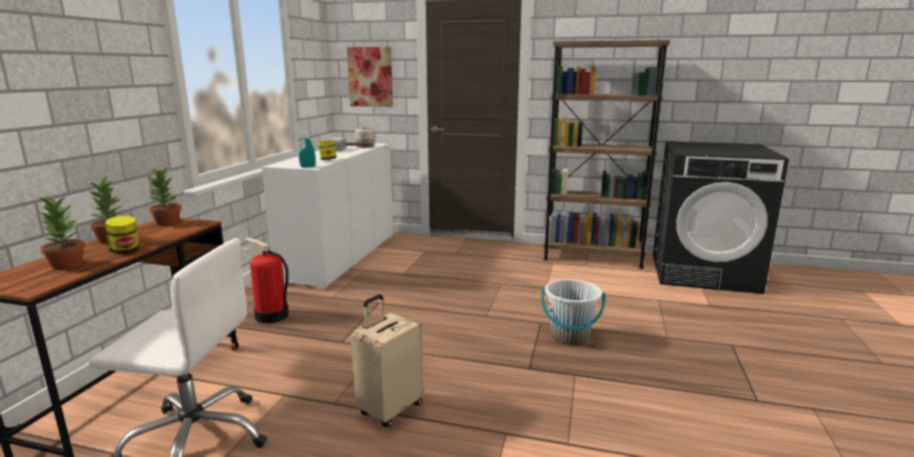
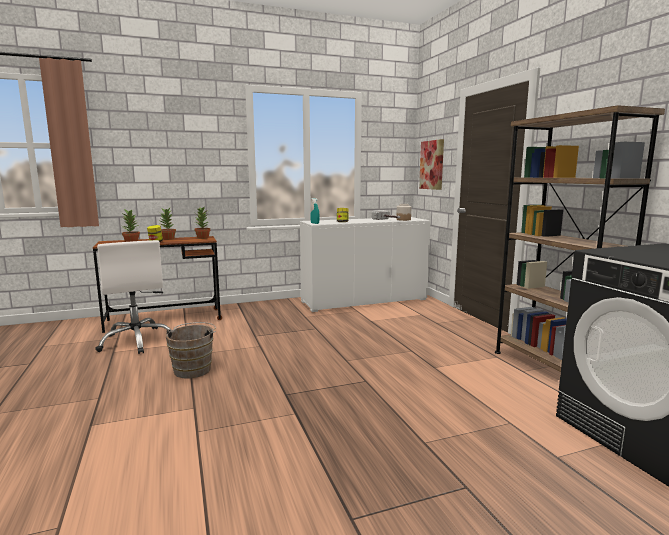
camera: 55 degrees right, 5 degrees down
fire extinguisher [243,238,289,324] -> none
beige suitcase [351,294,423,427] -> brown bucket [166,322,216,378]
white bucket [541,279,605,345] -> none

